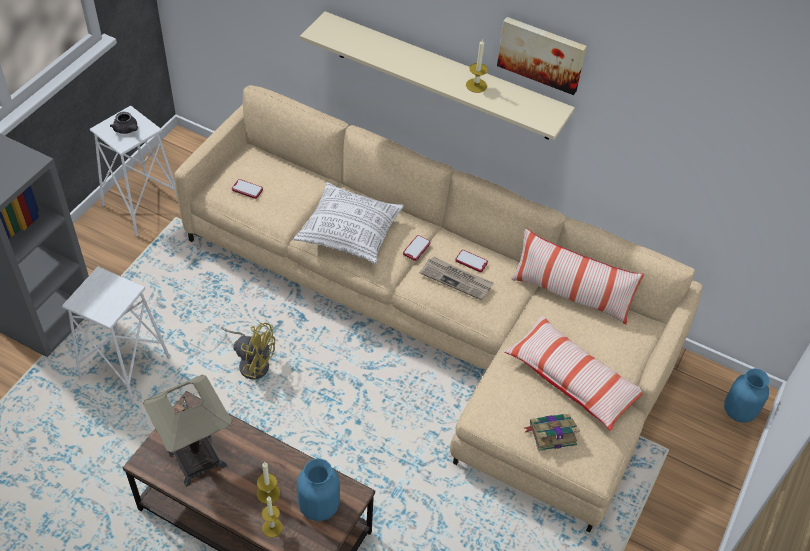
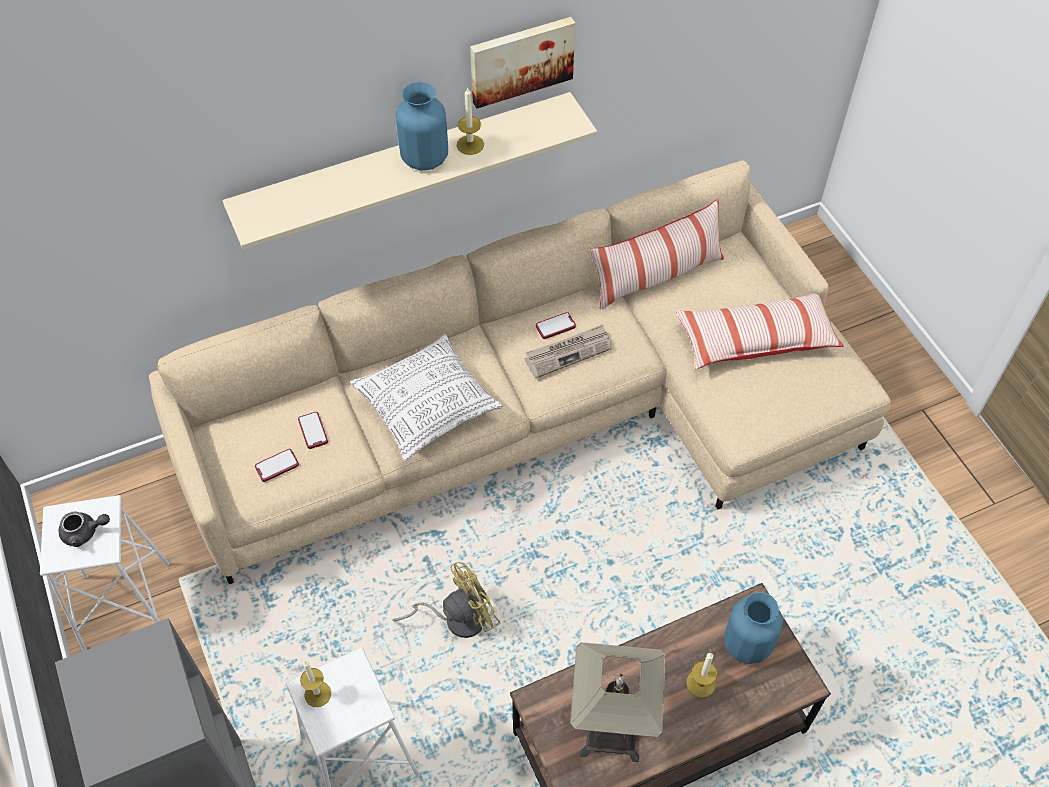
camera: 50 degrees left, 5 degrees up
candle [262,496,283,538] -> candle moved to [300,661,331,707]
phone [403,235,431,261] -> phone moved to [298,412,328,449]
book [525,413,580,451] -> none
blue vase [724,368,769,423] -> blue vase moved to [396,82,448,170]

